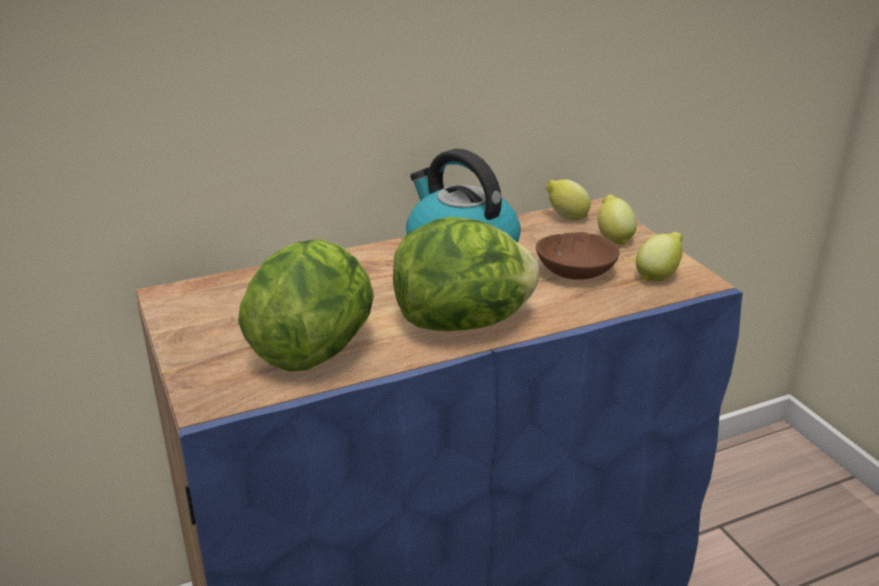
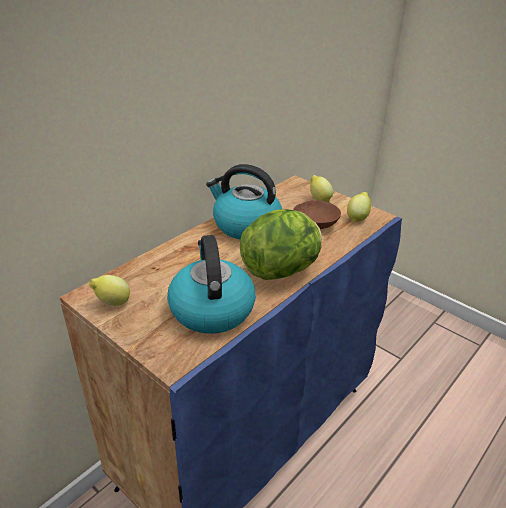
camera: 25 degrees left, 5 degrees up
lettuce [238,239,374,371] -> kettle [167,235,256,334]
lemon [546,179,591,220] -> lemon moved to [89,275,130,306]

